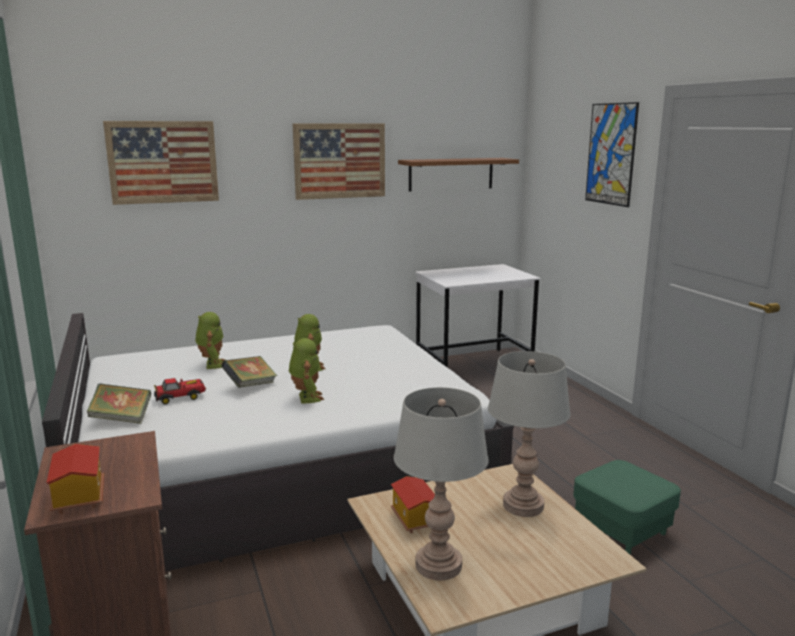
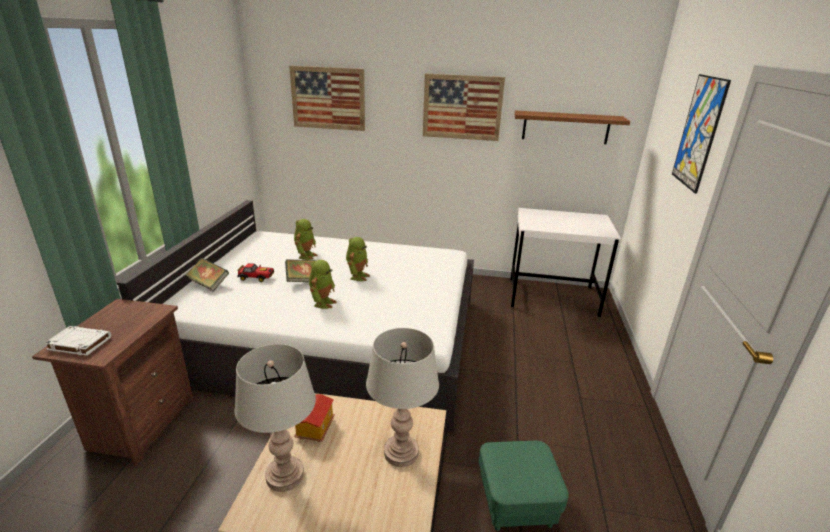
camera: 30 degrees right, 10 degrees up
toy house [46,444,104,514] -> white book [44,326,111,356]

